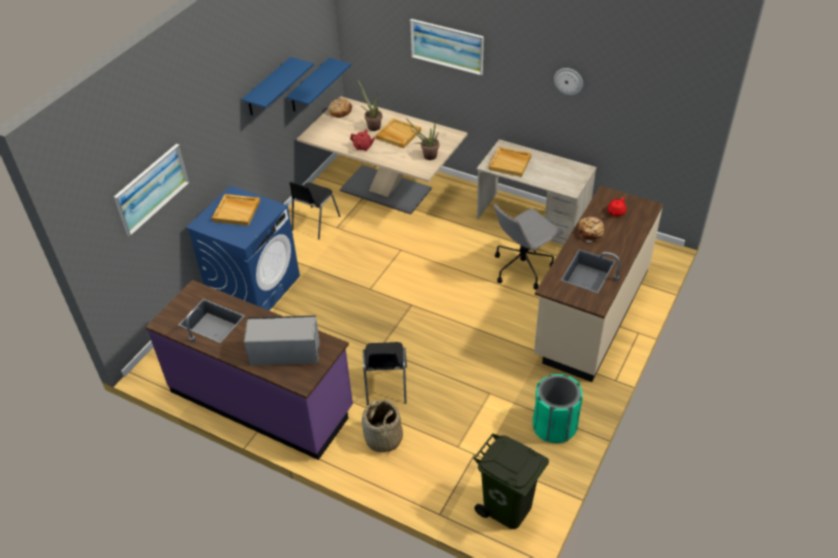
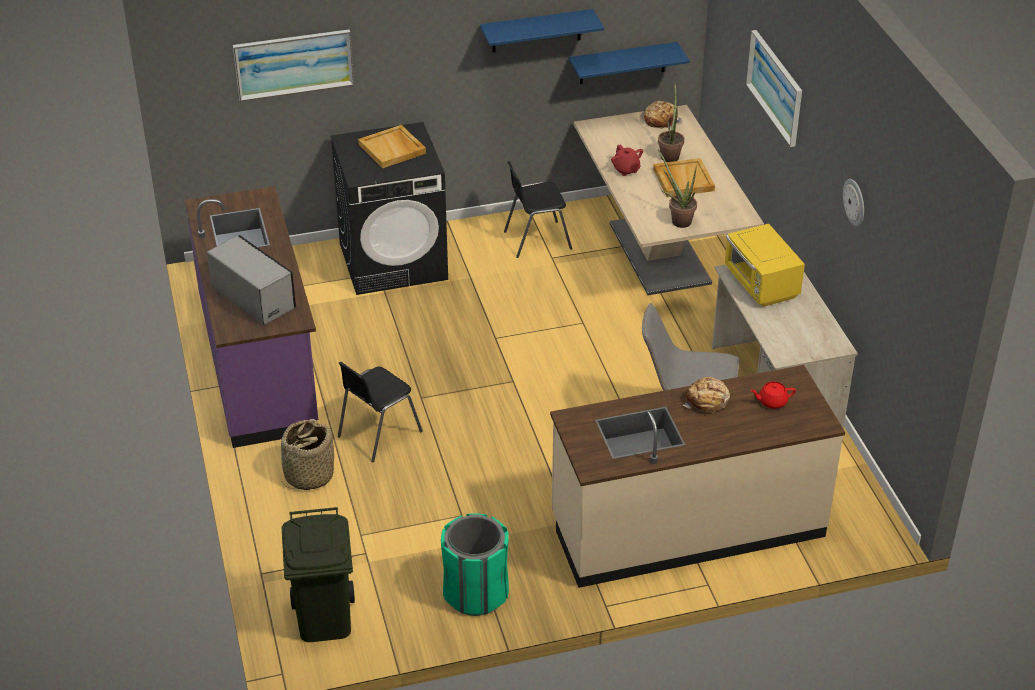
camera: 45 degrees right, 5 degrees down
blue washing machine [186,185,300,311] -> black washing machine [331,122,448,295]
beige tray [488,147,532,177] -> yellow microwave [724,224,805,307]

